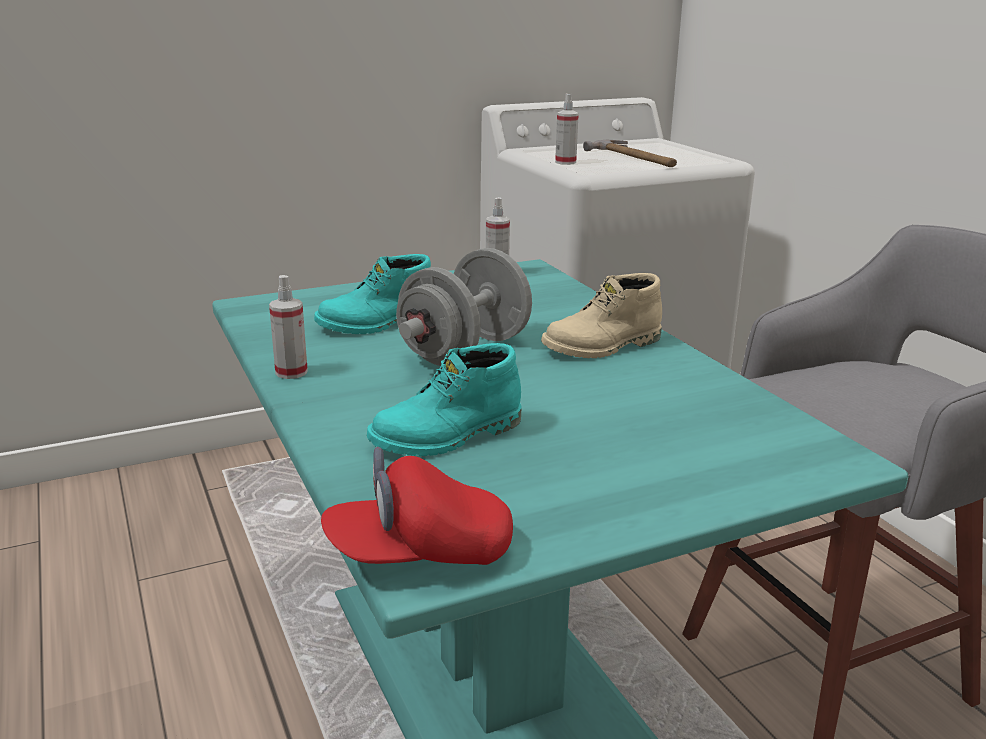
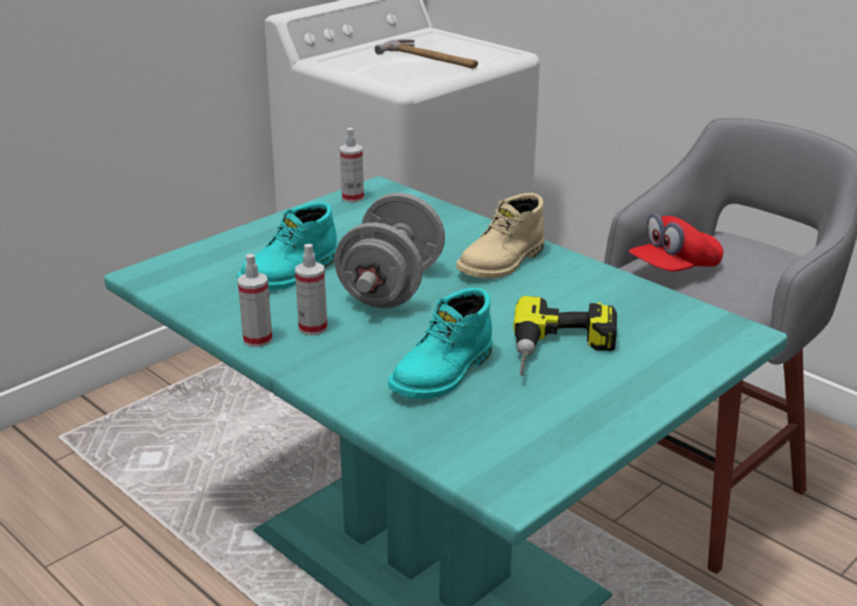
camera: 20 degrees left, 5 degrees up
red cap [321,447,513,565] -> red cap moved to [628,213,724,272]
spray bottle [555,94,579,165] -> spray bottle moved to [295,244,328,336]
none -> power drill [513,296,617,376]

